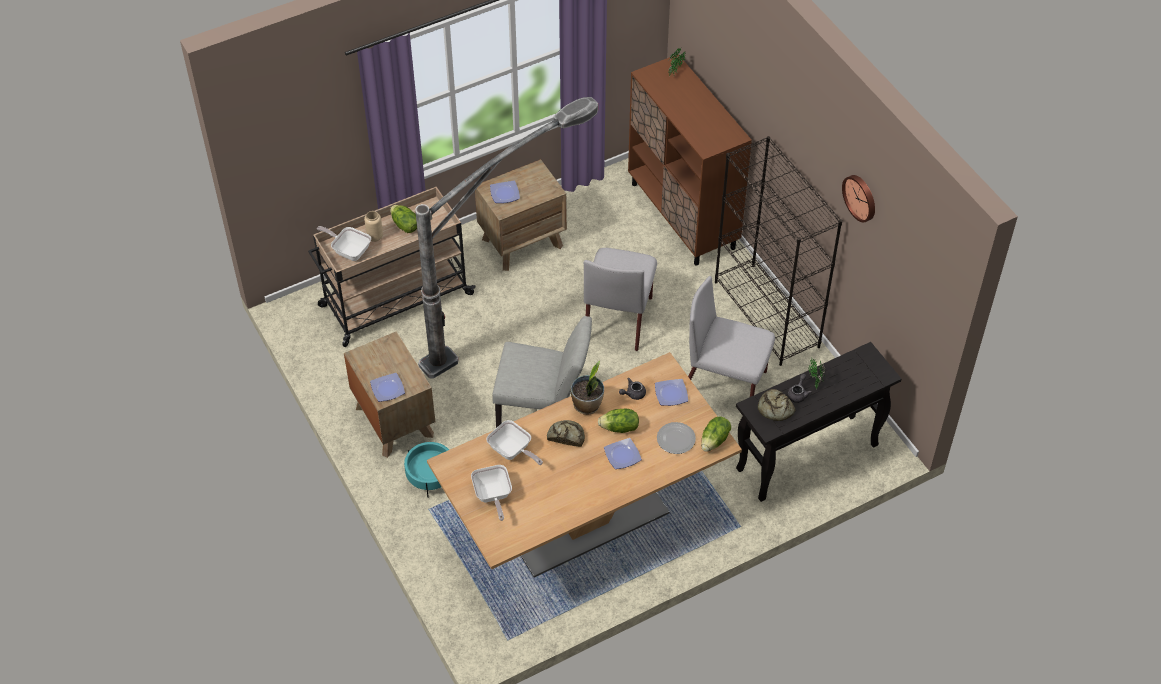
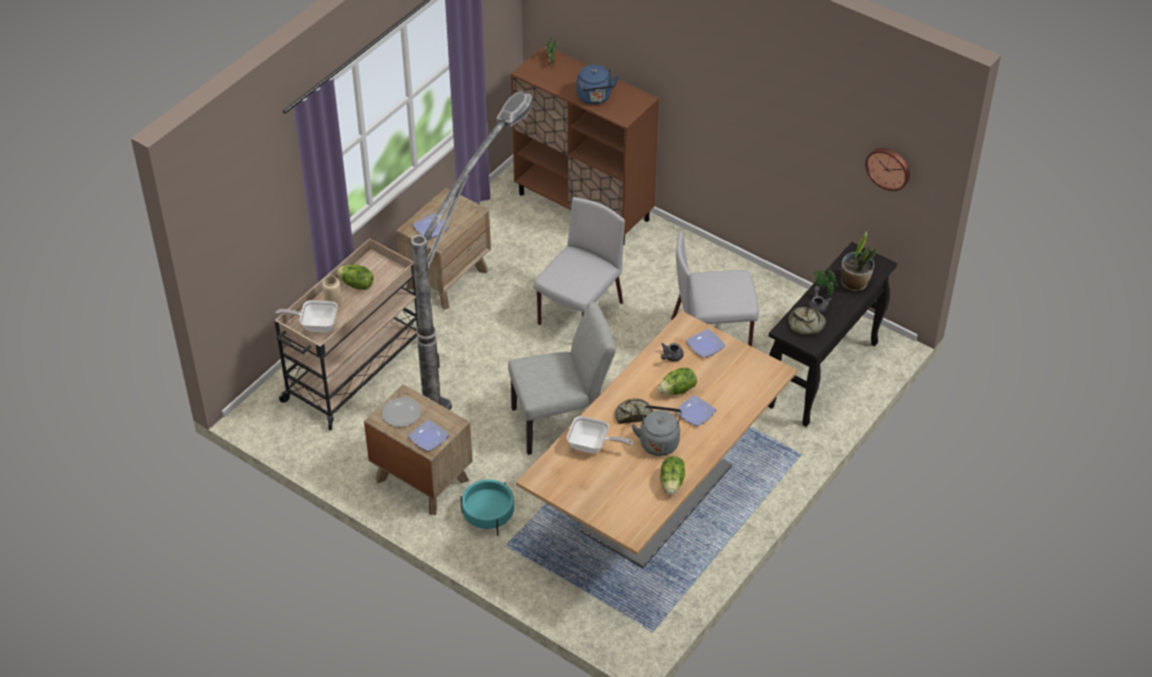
camera: 25 degrees left, 5 degrees down
frying pan [471,465,512,521] -> none
potted plant [571,361,604,415] -> potted plant moved to [841,231,877,291]
grey chair [584,248,657,351] -> grey chair turned 135 degrees counterclockwise [533,197,625,325]
plate [657,422,696,454] -> plate moved to [382,397,421,427]
lettuce [701,416,731,452] -> lettuce moved to [660,456,685,495]
black bookcase [715,136,842,366] -> none
wall clock [842,175,875,222] -> wall clock moved to [865,148,910,191]
none -> blue kettle [577,65,619,105]
none -> grey kettle [632,405,682,456]

